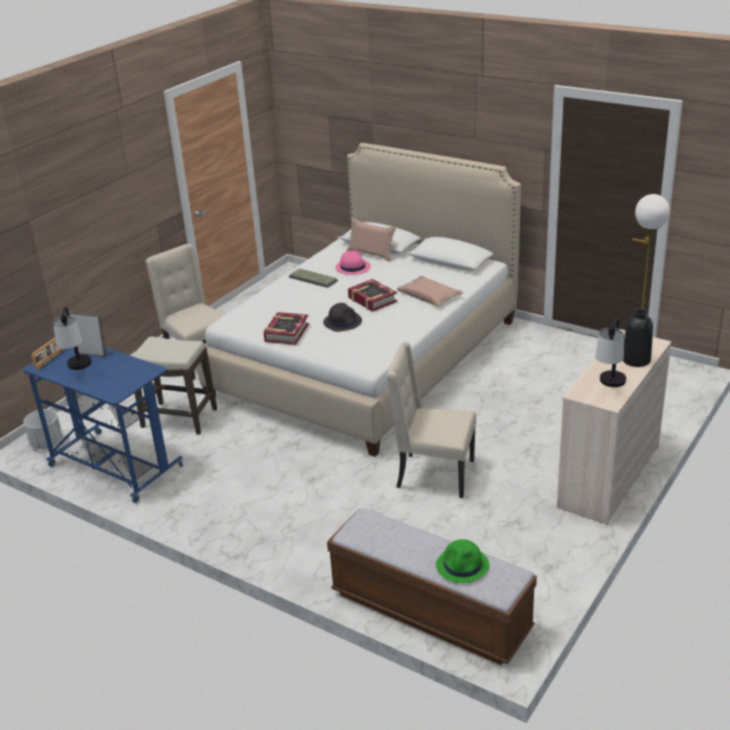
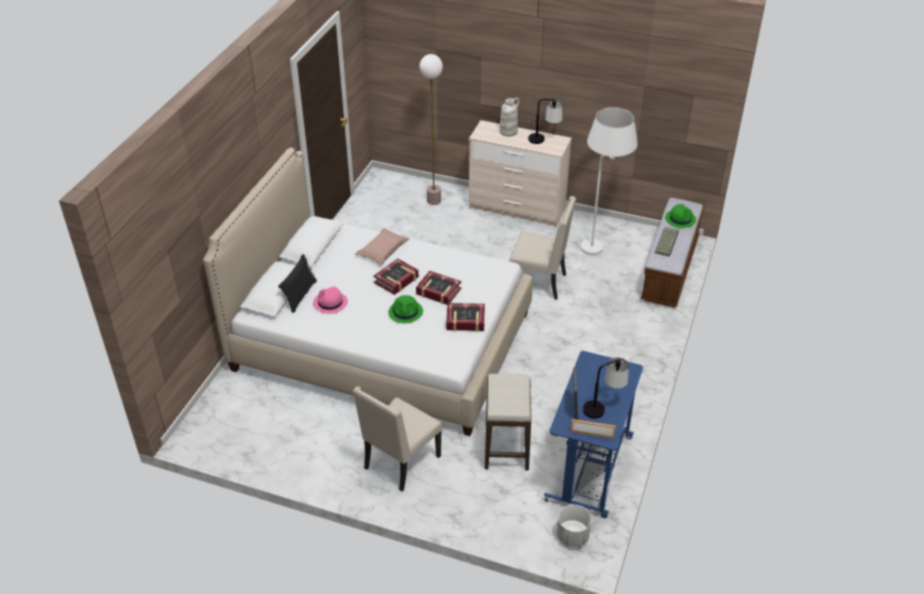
camera: 105 degrees left, 10 degrees up
keyboard [289,268,338,288] -> keyboard moved to [655,227,679,257]
black hat [323,303,362,332] -> book [416,271,462,305]
beige pillow [347,218,396,261] -> black pillow [278,254,317,313]
beige chair [386,342,476,498] -> beige chair turned 75 degrees counterclockwise [509,196,576,300]
black vase [623,308,653,367] -> white vase [500,98,519,137]
none -> green hat [388,295,423,323]
none -> white floor lamp [580,107,638,255]

